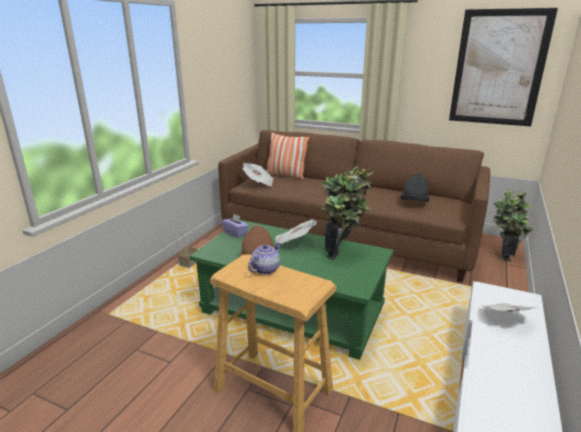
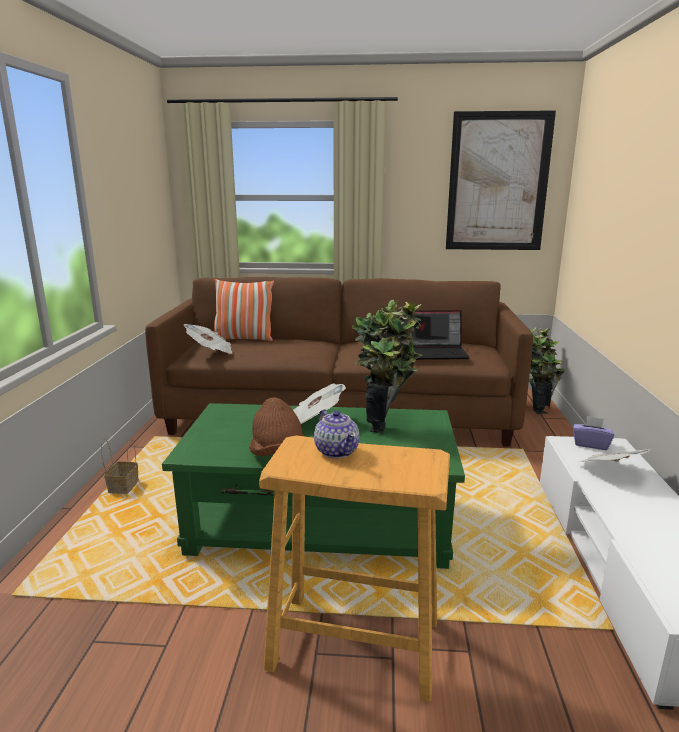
camera: 20 degrees left, 5 degrees down
purple tissue box [221,214,249,238] -> purple tissue box moved to [573,416,614,450]
teapot [248,242,281,274] -> teapot turned 135 degrees clockwise [314,409,359,458]
black hat [400,174,430,202] -> laptop [412,310,470,360]

